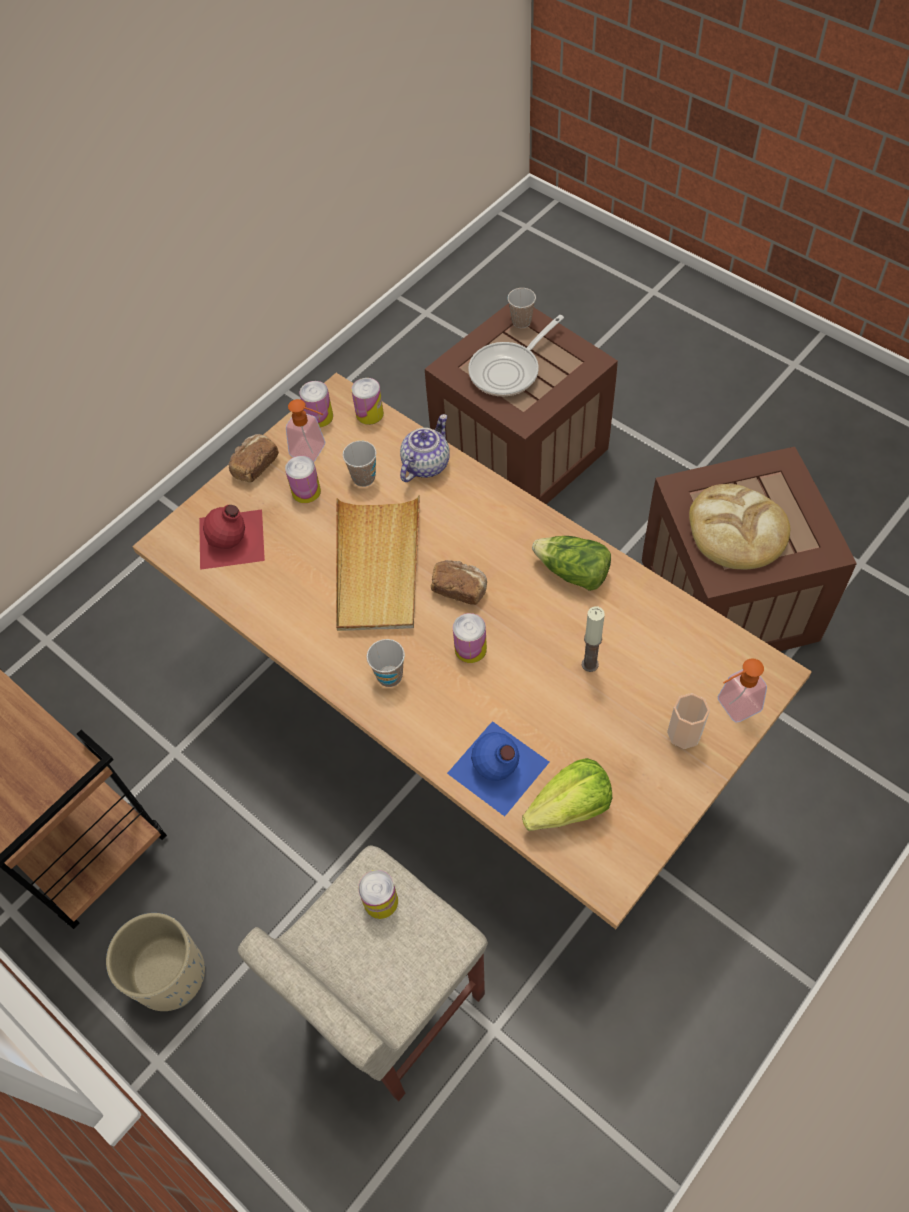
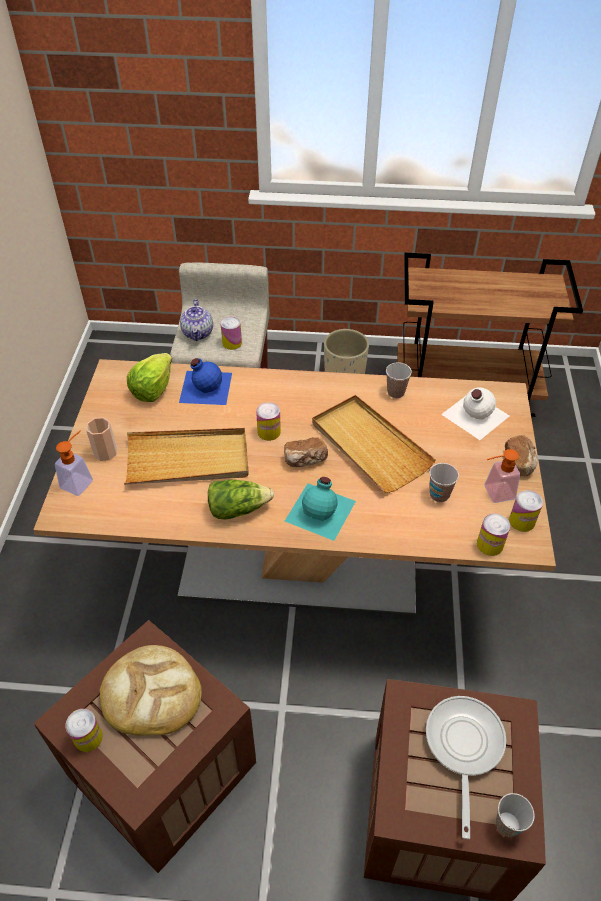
camera: 140 degrees right, 10 degrees down
red bottle [199,505,265,570] -> white bottle [441,388,509,440]
can [285,456,321,503] -> can moved to [65,709,103,752]
cup [367,639,405,687] -> cup moved to [386,362,412,398]
teapot [400,414,450,482] -> teapot moved to [180,299,213,341]
candle [582,606,605,672] -> beige tray [124,428,249,485]
none -> turquoise bottle [285,477,356,541]

